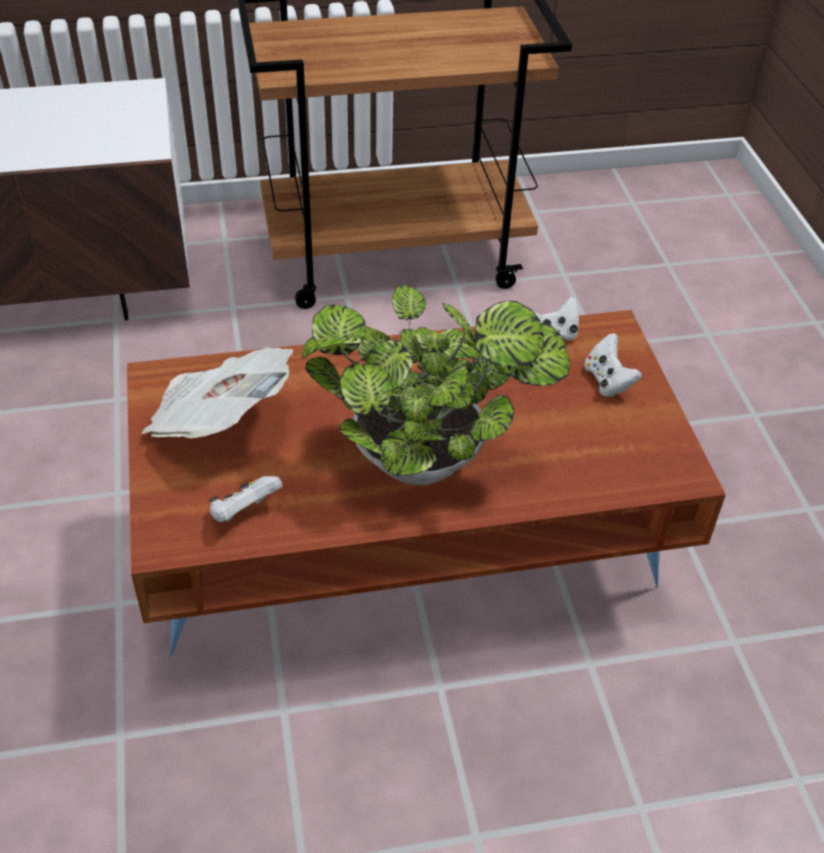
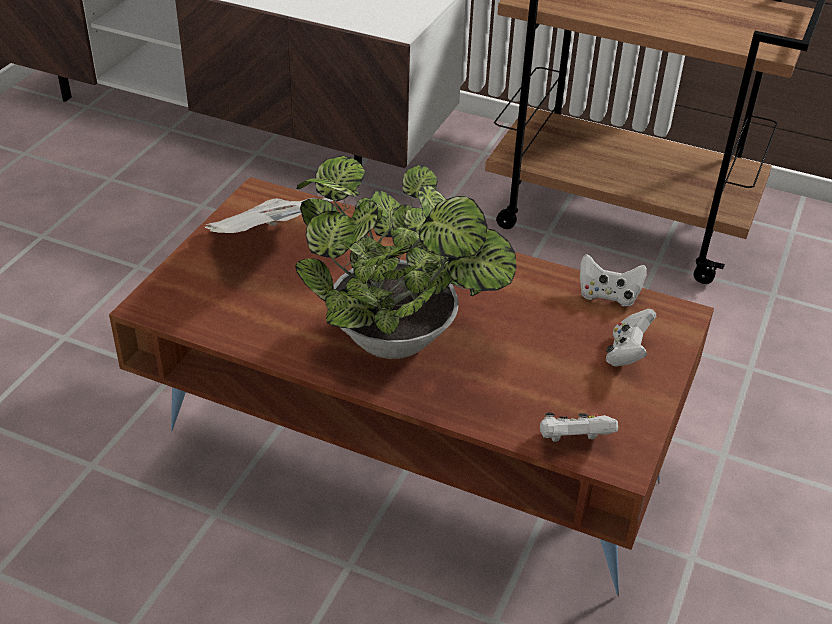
camera: 35 degrees right, 5 degrees down
white game controller [209,476,282,522] -> white game controller moved to [540,413,618,442]

